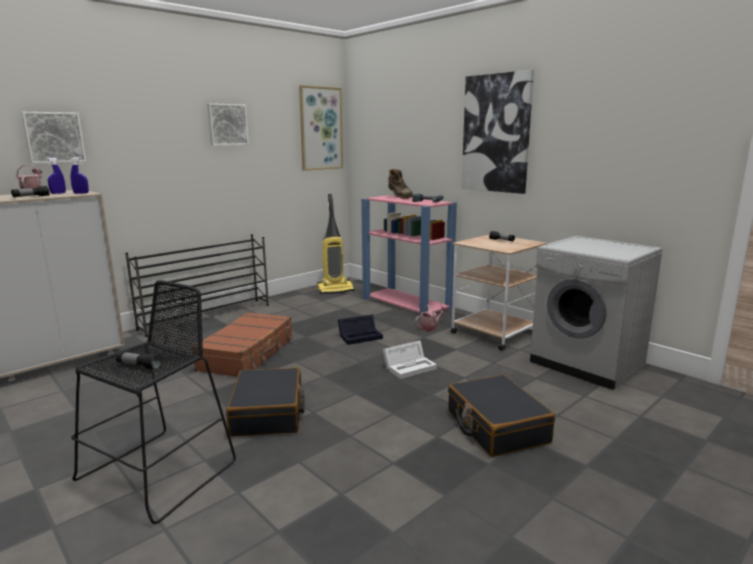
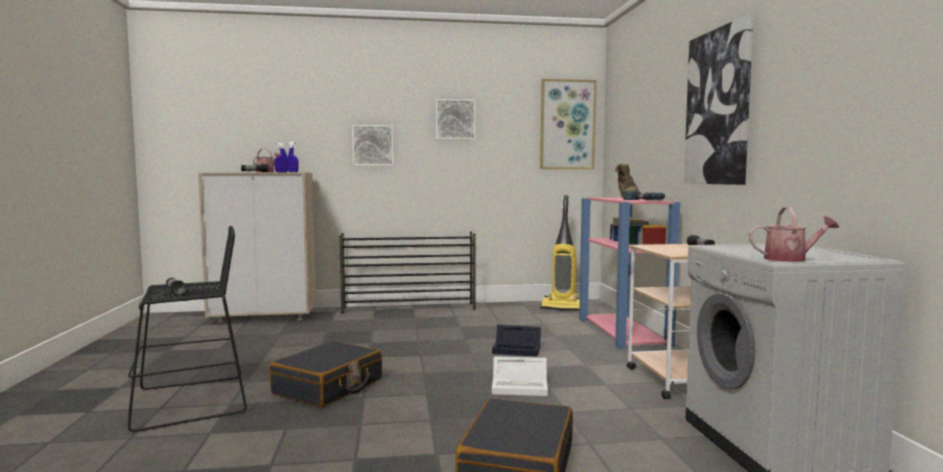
camera: 35 degrees right, 10 degrees down
picture [21,112,86,164] -> picture moved to [352,125,393,166]
brown suitcase [192,312,293,377] -> none
watering can [415,305,447,331] -> watering can moved to [749,206,839,262]

